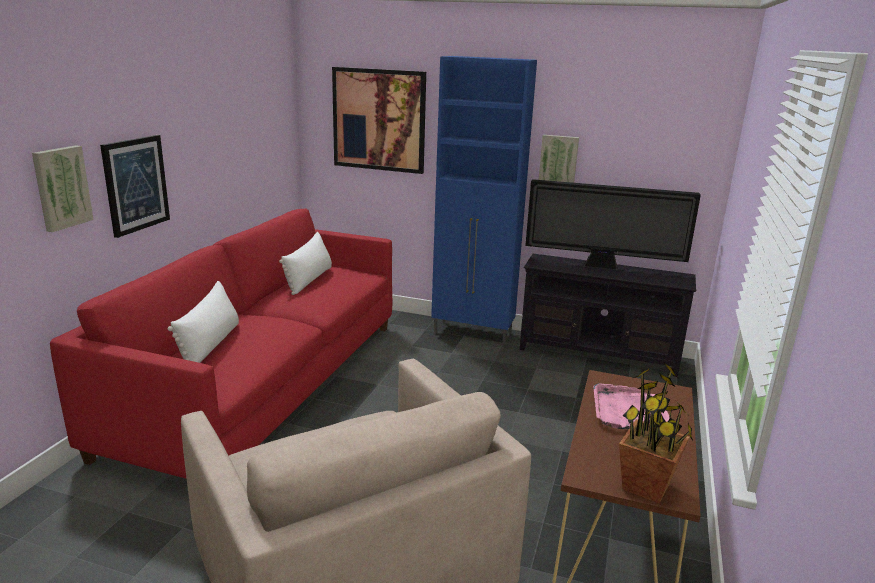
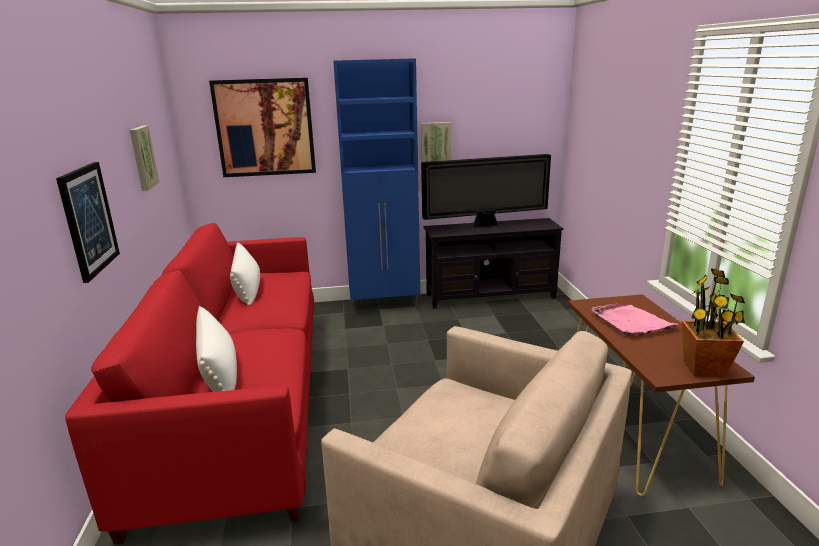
camera: 25 degrees left, 0 degrees up
picture [32,145,94,232] -> picture moved to [130,125,160,191]

